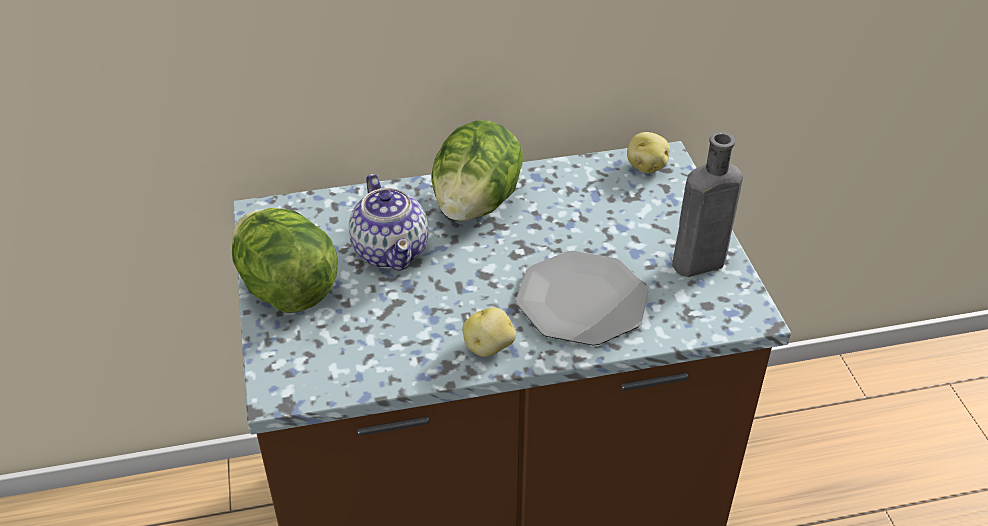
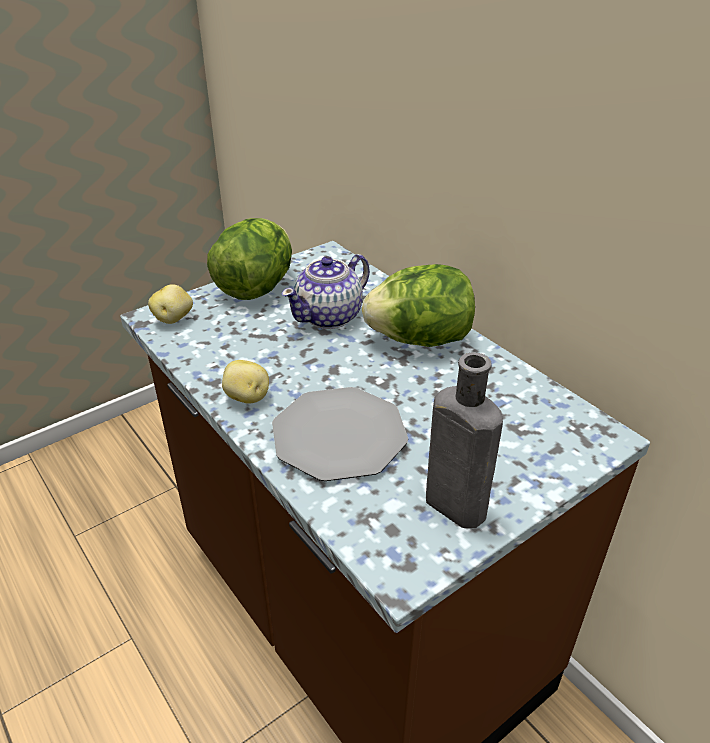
camera: 65 degrees right, 5 degrees down
potato [627,132,670,173] -> potato moved to [148,284,193,324]

